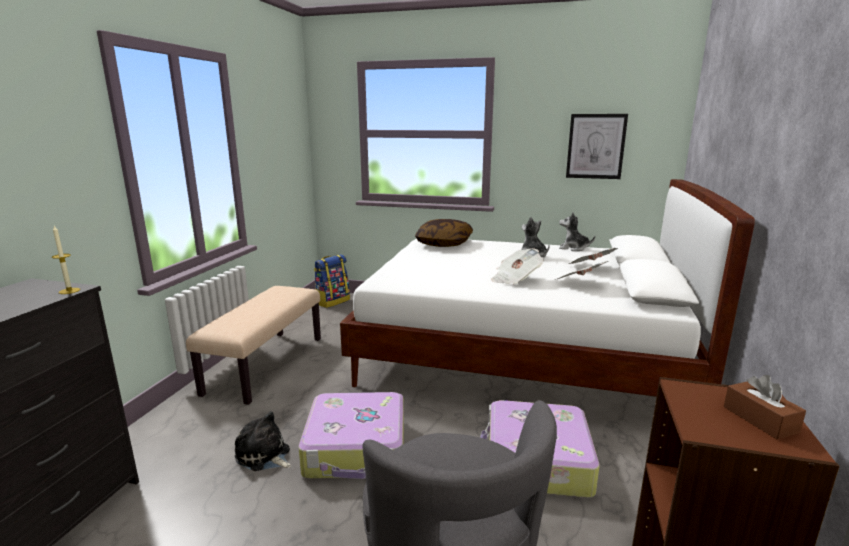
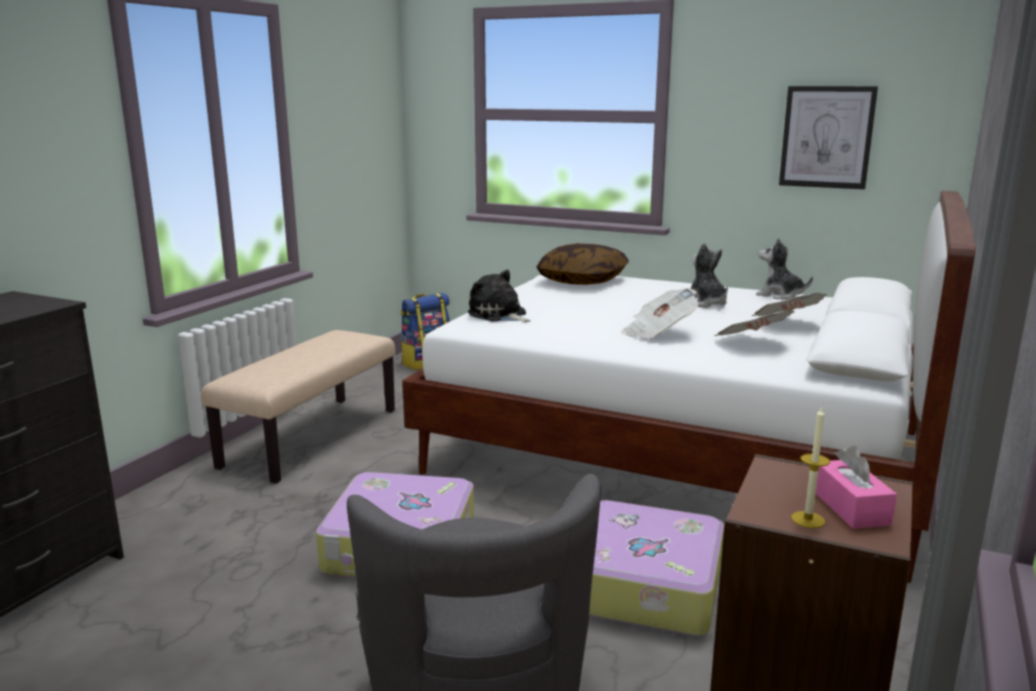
camera: 10 degrees right, 0 degrees up
candle [52,226,80,294] -> candle moved to [791,406,830,528]
plush toy [235,412,292,471] -> plush toy moved to [467,270,531,322]
brown tissue box [724,375,806,439] -> pink tissue box [816,446,897,529]

